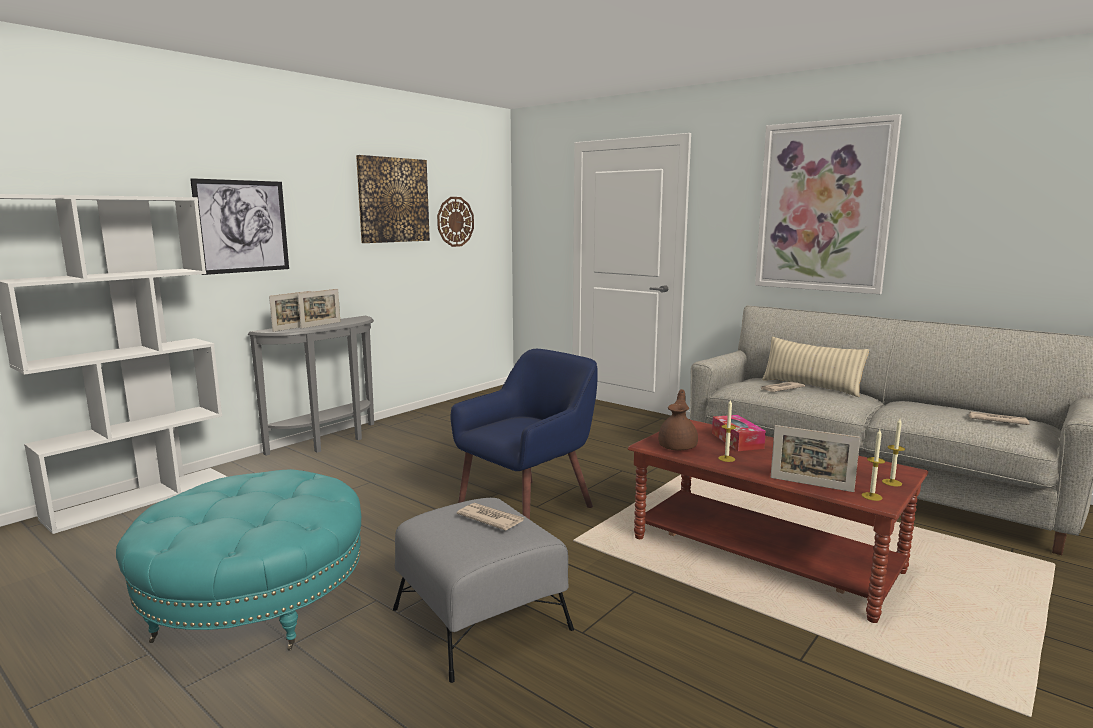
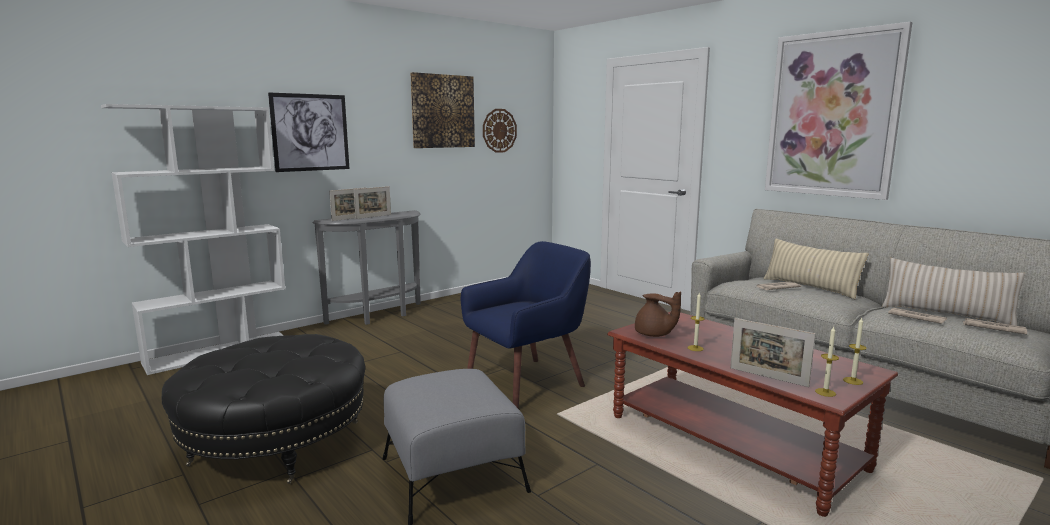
camera: 10 degrees right, 0 degrees up
turquoise ottoman [116,469,361,650] -> black ottoman [162,334,365,484]
newspaper [457,503,524,531] -> newspaper moved to [888,308,947,324]
brown teapot [658,389,698,450] -> brown teapot turned 105 degrees clockwise [635,291,681,337]
tissue box [712,415,766,451] -> none
none -> beige pillow [882,258,1025,326]

